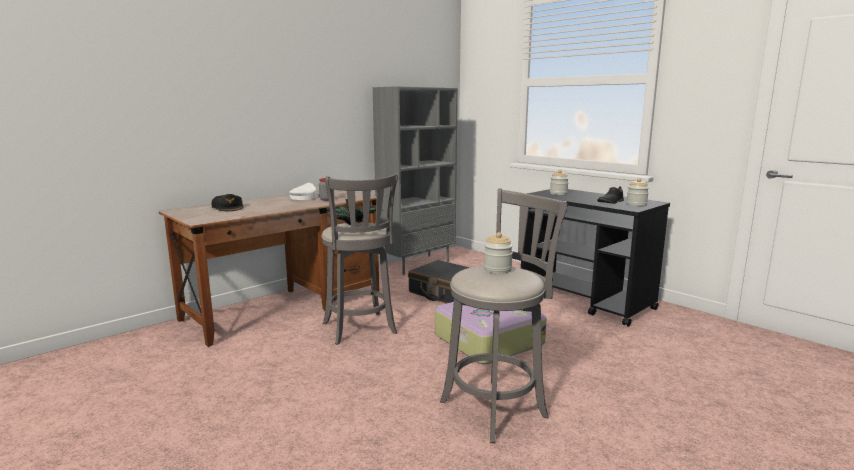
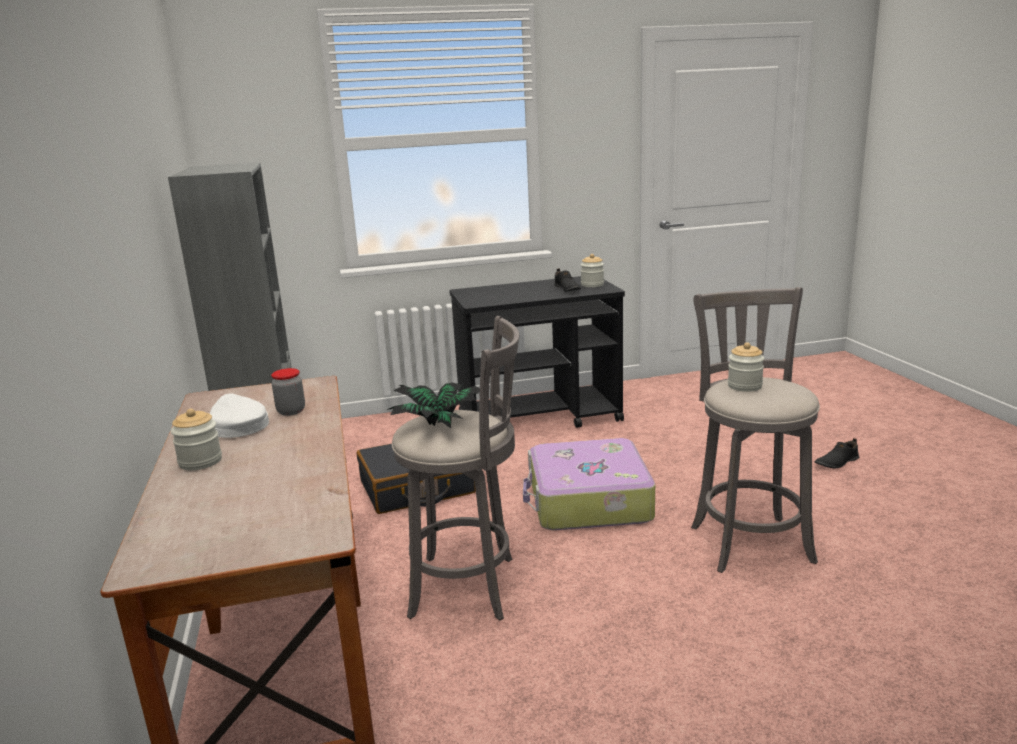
camera: 60 degrees left, 5 degrees up
black cap [211,194,244,211] -> none
jar [550,170,569,195] -> jar moved to [171,409,222,470]
none -> black shoe [815,438,859,468]

